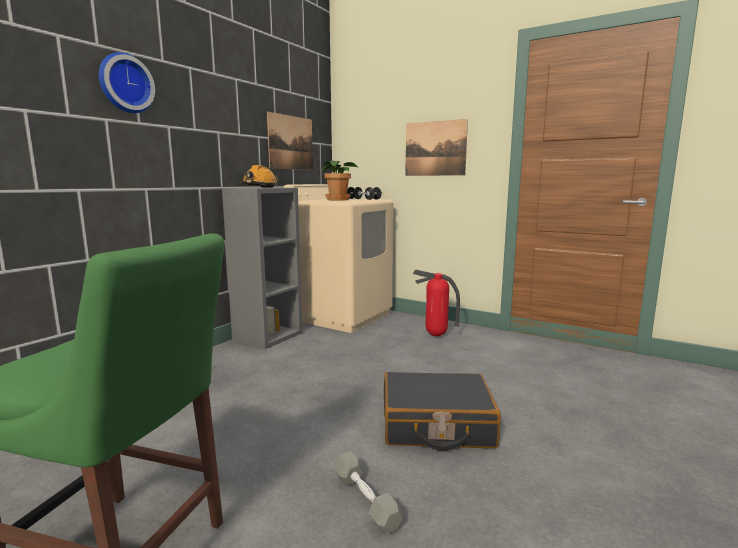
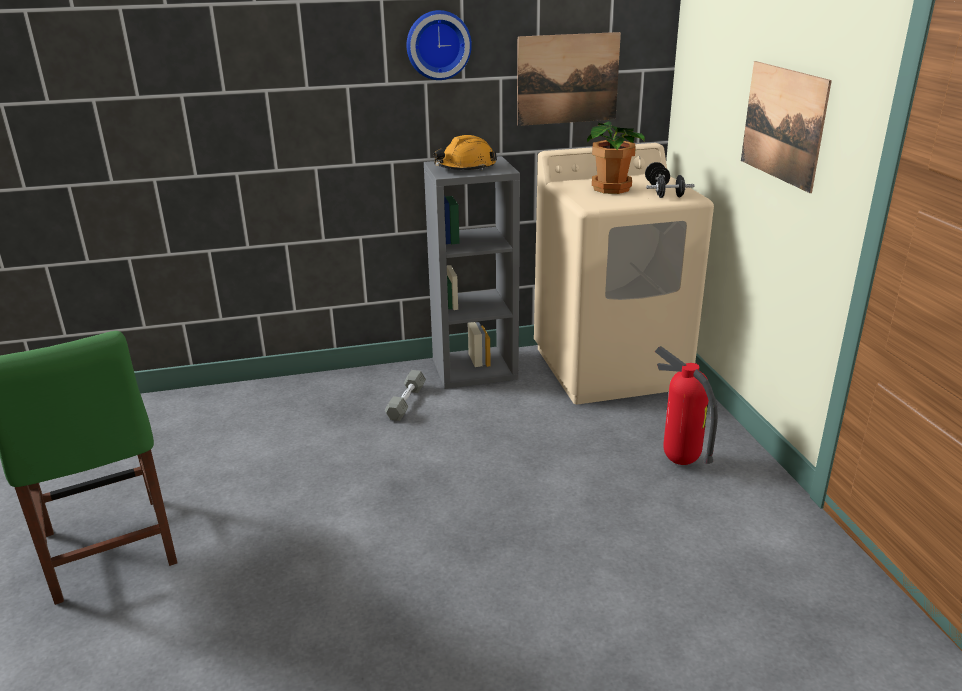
camera: 45 degrees right, 15 degrees up
wall clock [99,52,155,113] -> wall clock moved to [407,10,472,80]
grey dumbbell [333,451,403,534] -> grey dumbbell moved to [385,370,426,421]
black suitcase [384,372,501,451] -> none

